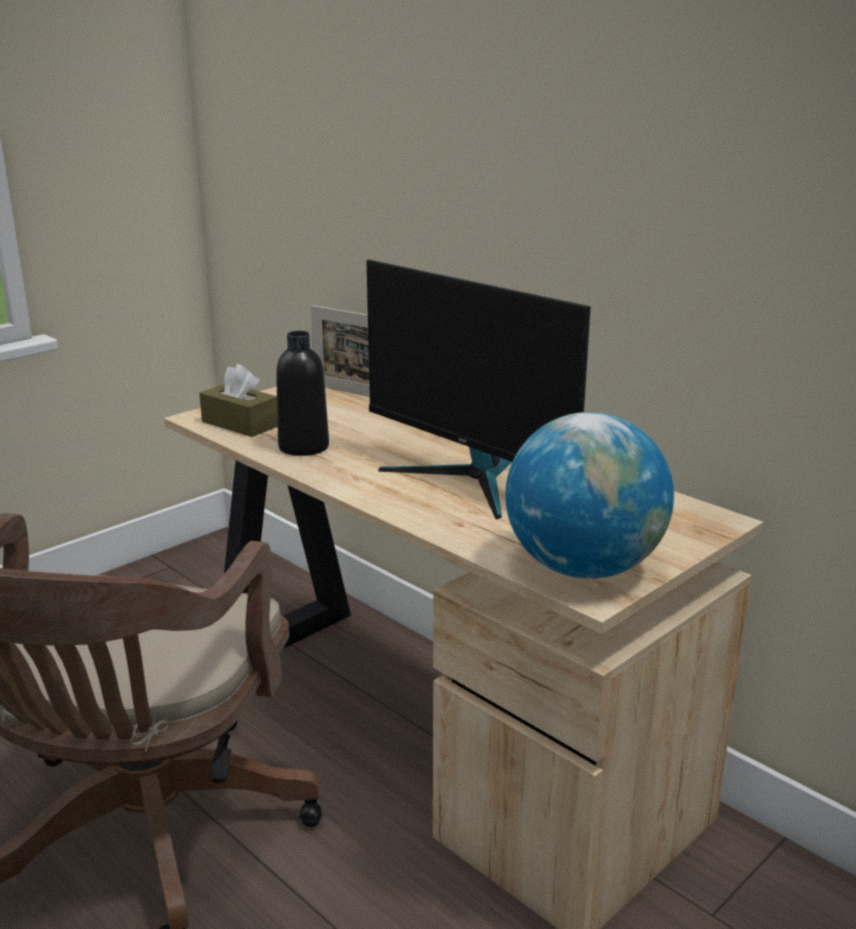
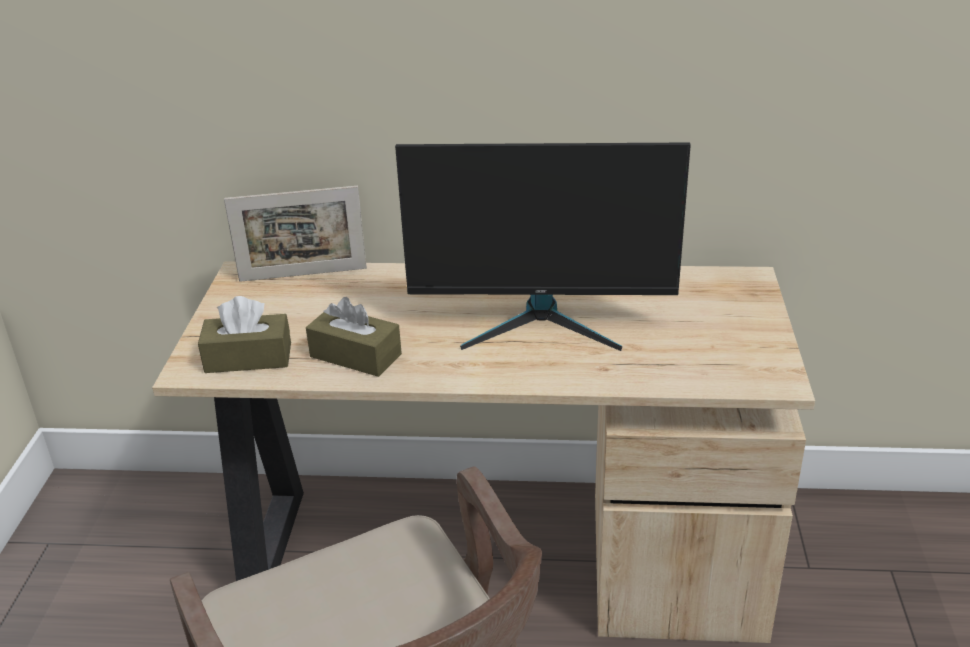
camera: 40 degrees left, 10 degrees up
black bottle [276,331,329,456] -> brown tissue box [306,297,402,377]
globe [505,412,674,579] -> none

